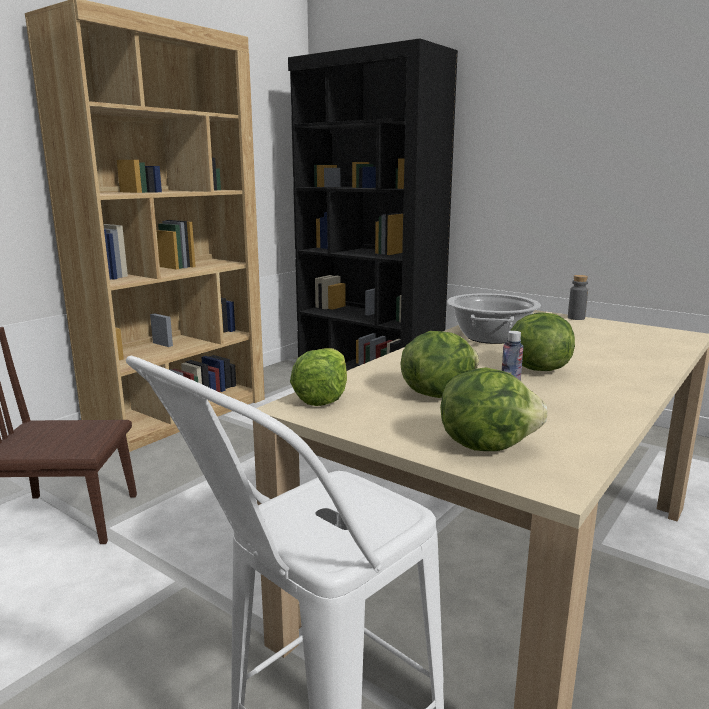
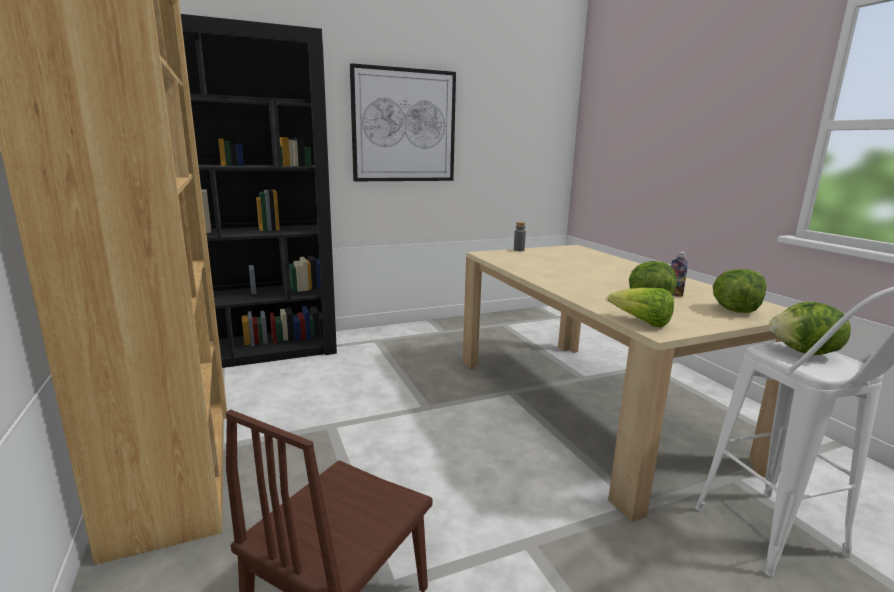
camera: 60 degrees left, 0 degrees up
cooking pot [447,293,541,344] -> none
lettuce [510,312,575,371] -> lettuce moved to [769,302,851,355]
none -> picture [350,63,456,181]

